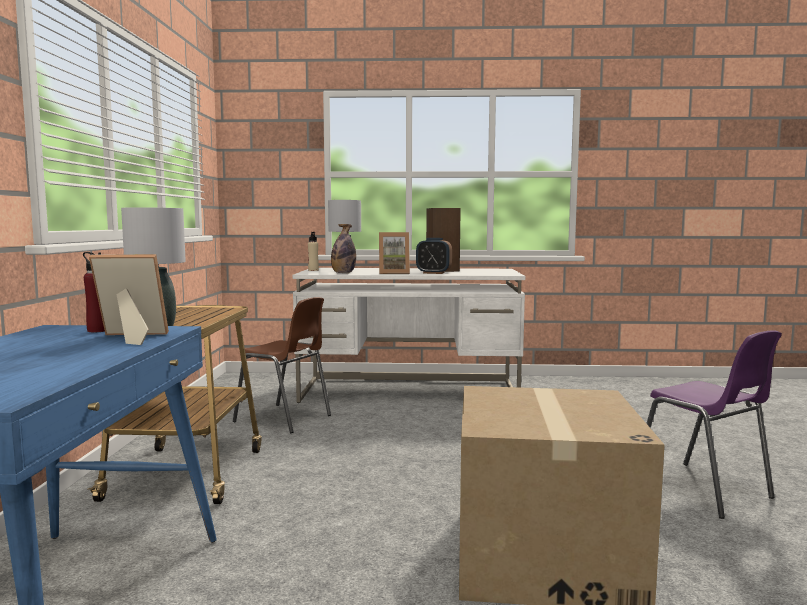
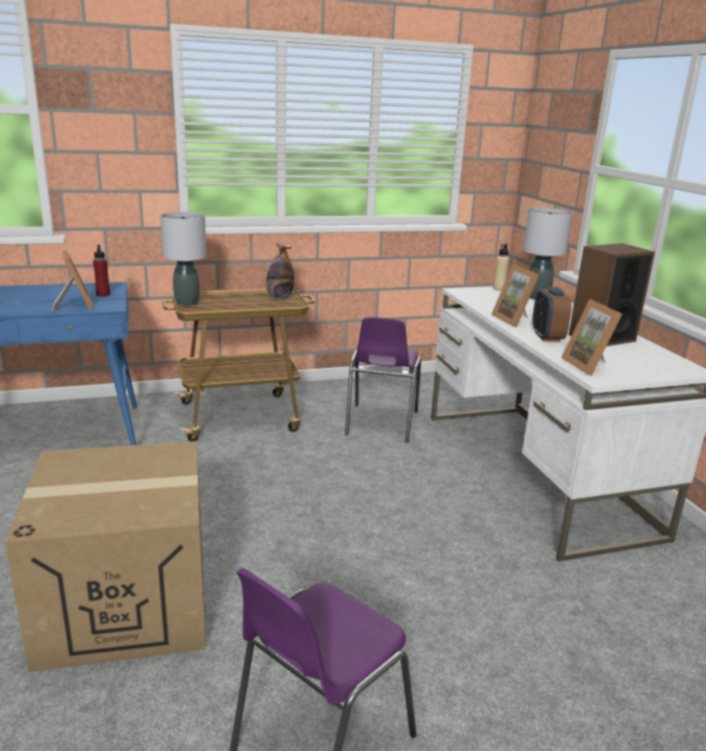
camera: 70 degrees right, 15 degrees up
brown chair [233,297,331,433] -> purple chair [345,317,421,443]
bottle [331,224,356,273] -> bottle moved to [266,243,294,299]
none -> picture frame [561,299,622,376]

